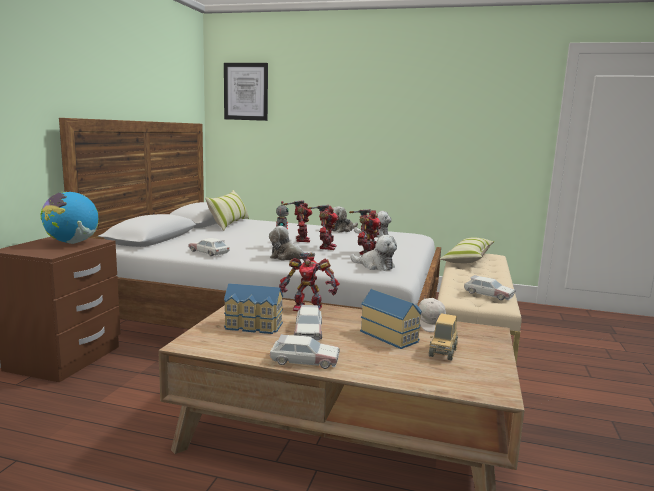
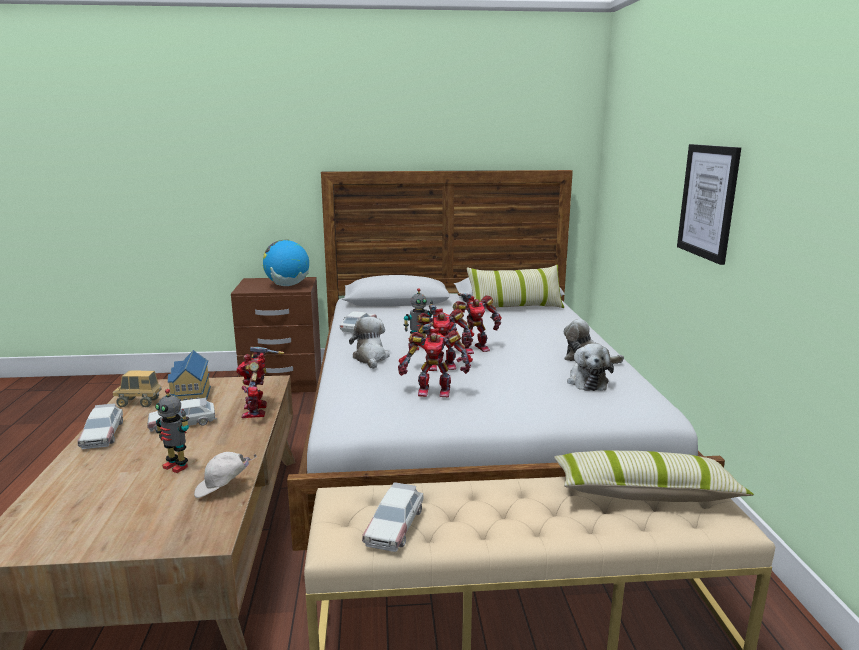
camera: 70 degrees right, 5 degrees up
picture [224,63,268,121] -> picture moved to [677,144,741,265]
plush toy [351,235,397,271] -> none
toy house [360,289,422,349] -> toy robot [155,389,189,473]
toy truck [429,314,458,361] -> toy truck moved to [113,371,162,407]

